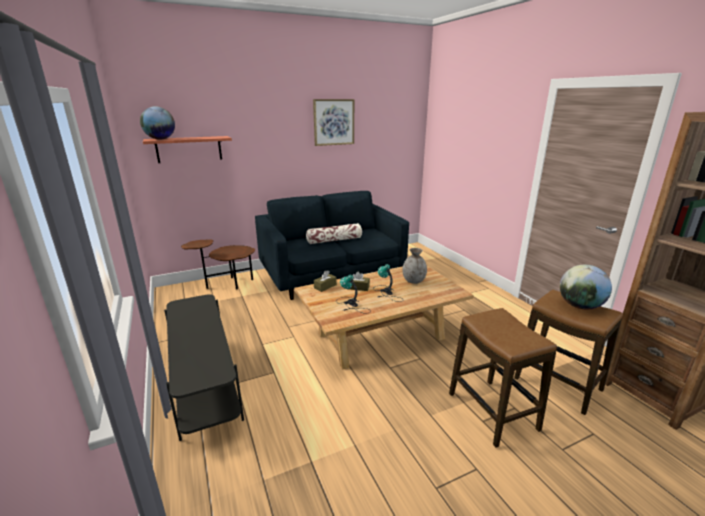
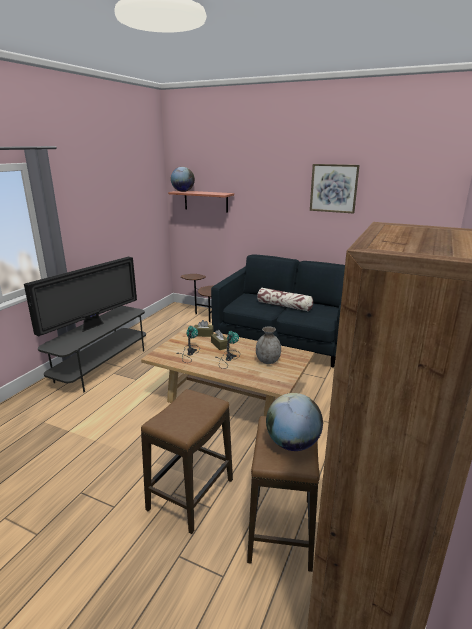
camera: 50 degrees right, 0 degrees up
none -> television [24,257,137,337]

